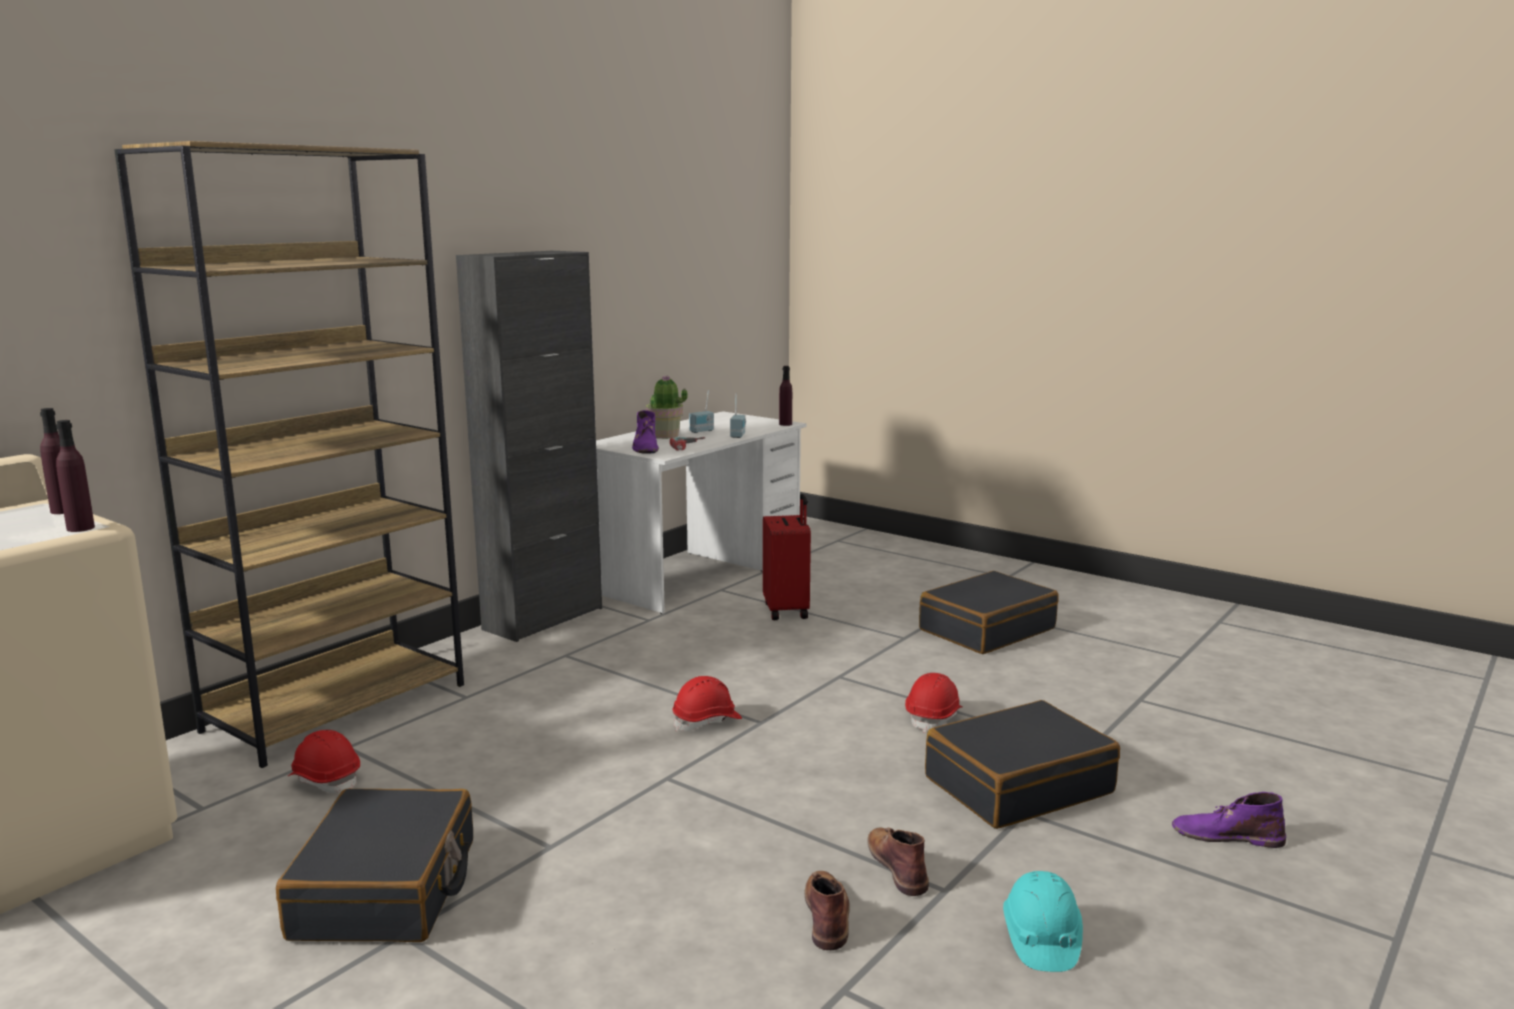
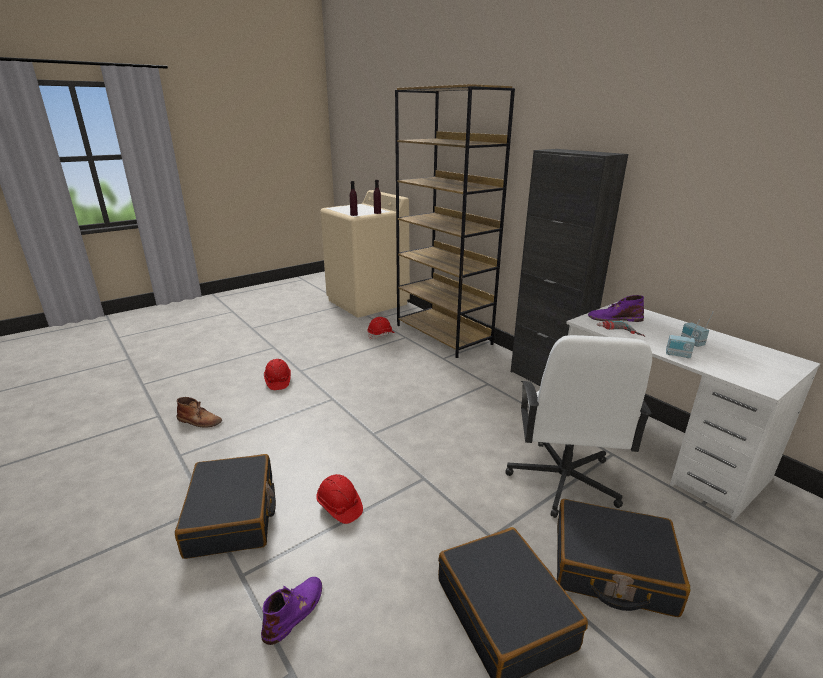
camera: 105 degrees right, 10 degrees up
black suitcase [276,789,473,942] -> black suitcase moved to [557,499,690,617]
potted plant [646,375,688,439] -> none
red hard hat [673,676,742,731] -> red hard hat moved to [264,359,291,390]
red suitcase [763,494,811,620] -> white office chair [506,335,652,518]
purple bottle [779,366,792,426] -> none
brown boot [867,828,929,896] -> none
turquoise hard hat [1003,871,1083,972] -> none
purple boot [1172,792,1286,848] -> purple boot moved to [261,577,322,645]

